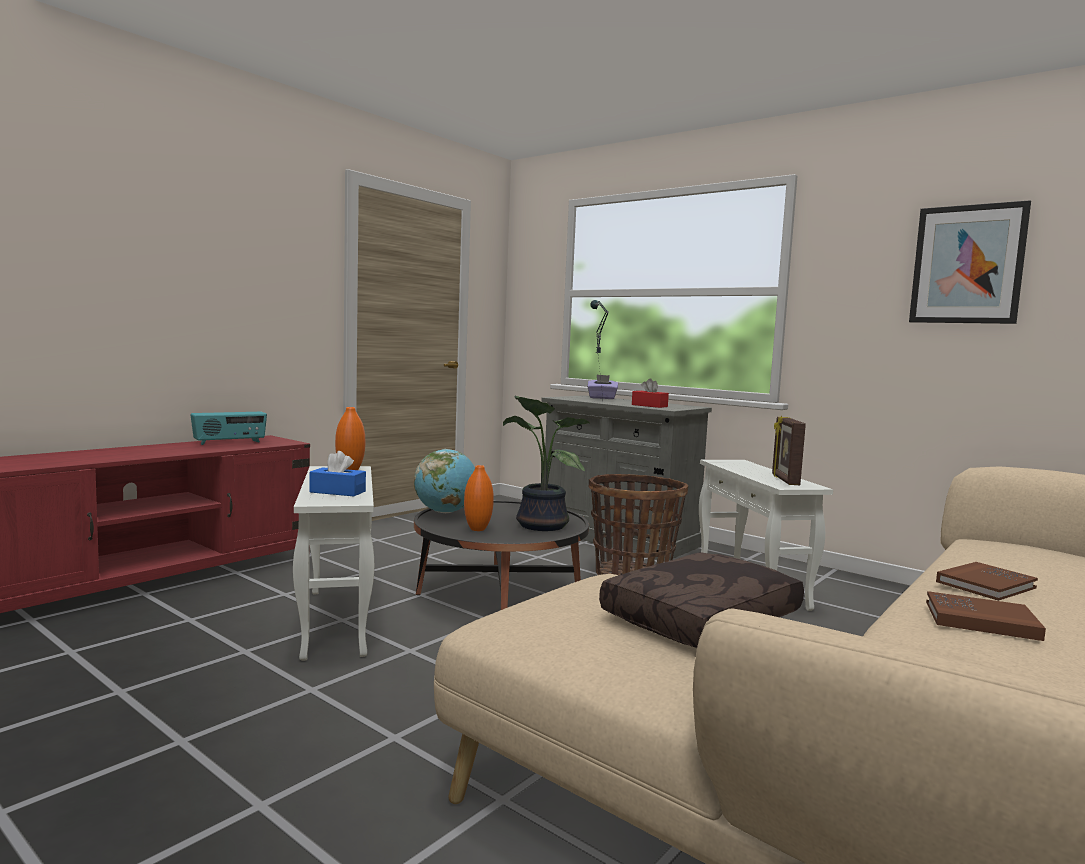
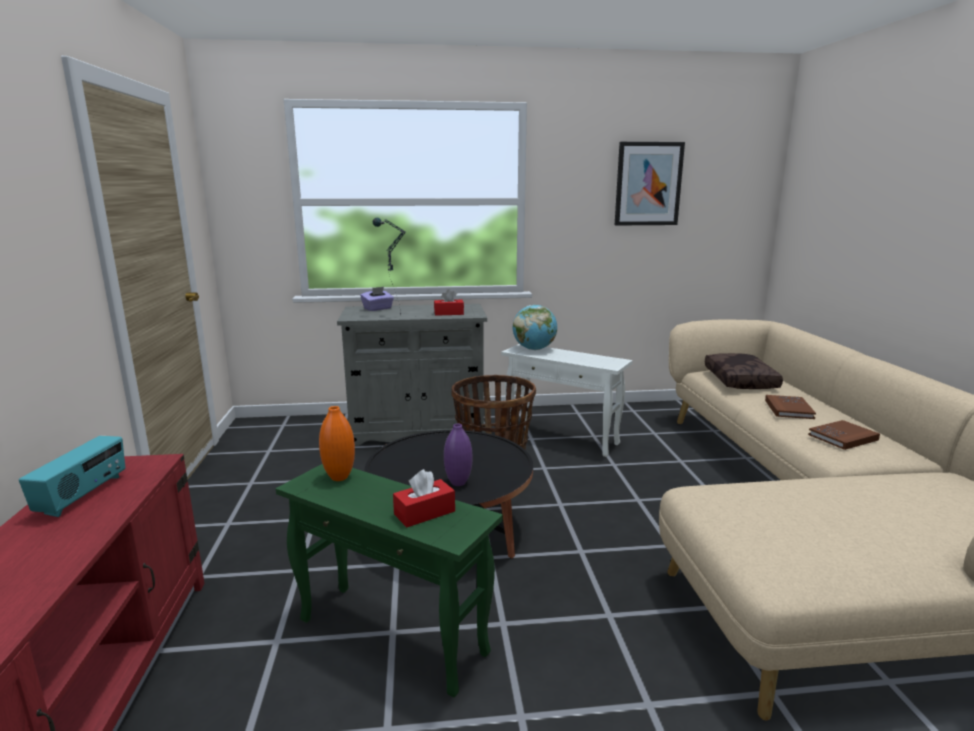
camera: 45 degrees left, 10 degrees up
white side table [293,466,374,661] -> green side table [276,464,503,698]
blue tissue box [310,451,366,496] -> red tissue box [393,469,455,527]
globe [414,449,475,513] -> globe moved to [513,305,557,350]
orange vase [464,465,494,531] -> purple vase [444,424,473,486]
potted plant [503,396,589,531] -> none
brown pillow [599,552,804,648] -> brown pillow moved to [705,353,783,389]
picture frame [772,416,806,485] -> none

